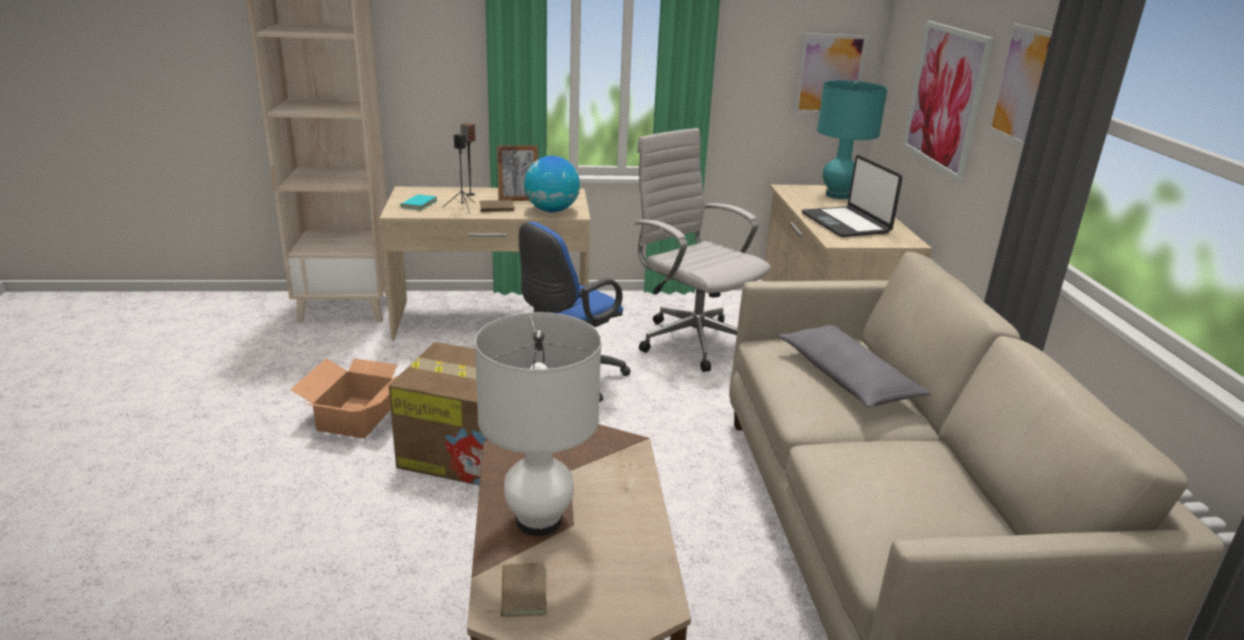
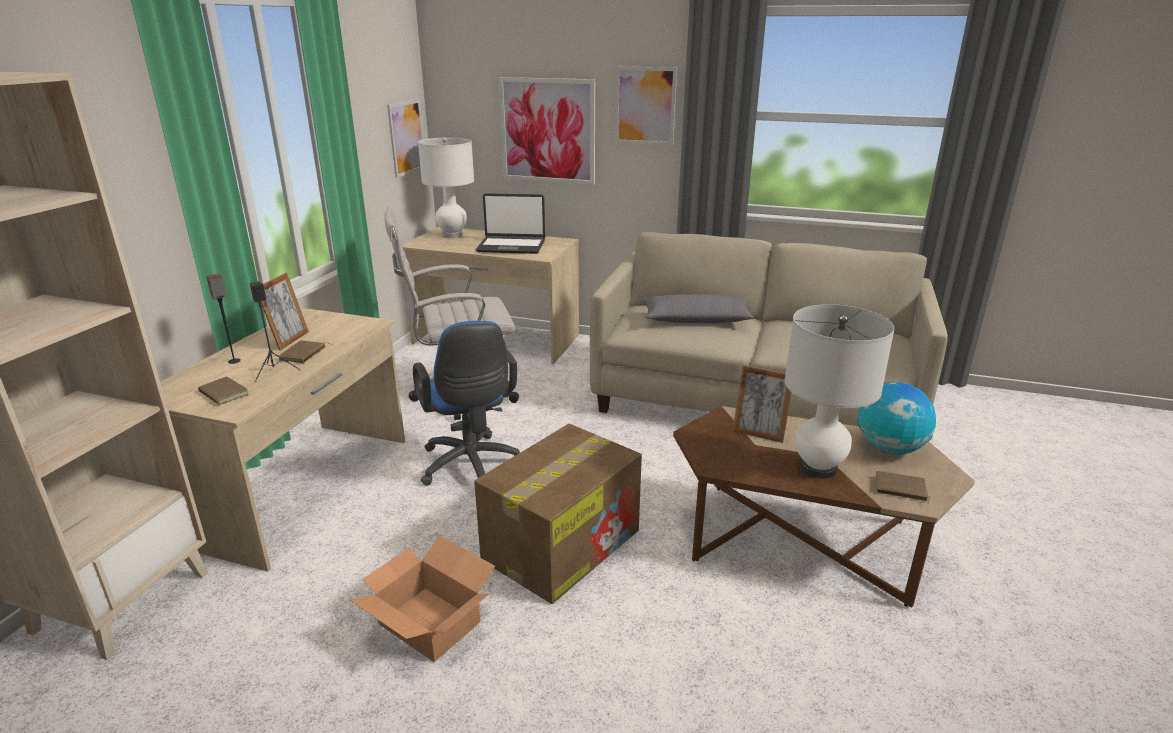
camera: 65 degrees left, 0 degrees up
turquoise book [399,195,438,210] -> brown book [198,377,249,405]
globe [524,156,580,212] -> globe moved to [858,383,936,454]
turquoise table lamp [817,80,888,199] -> white table lamp [418,137,474,238]
none -> picture frame [733,365,792,443]

